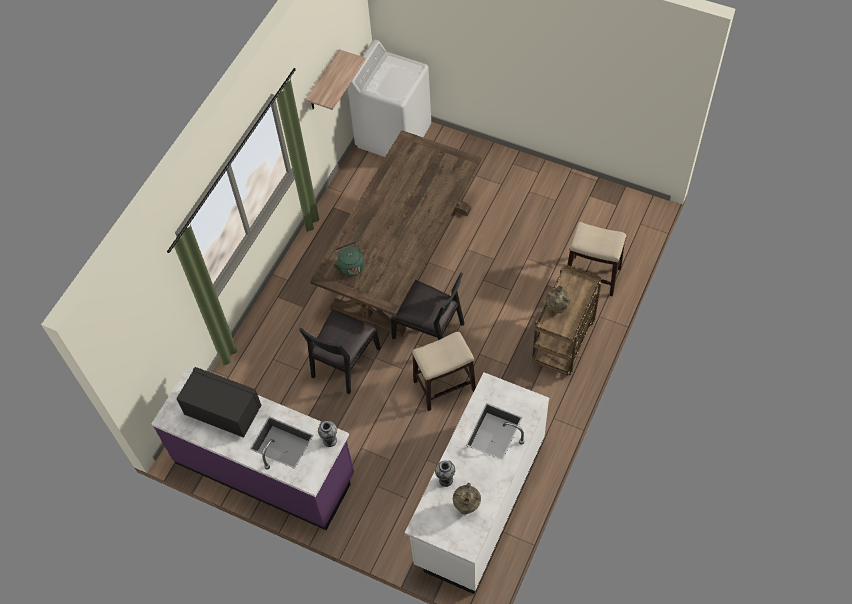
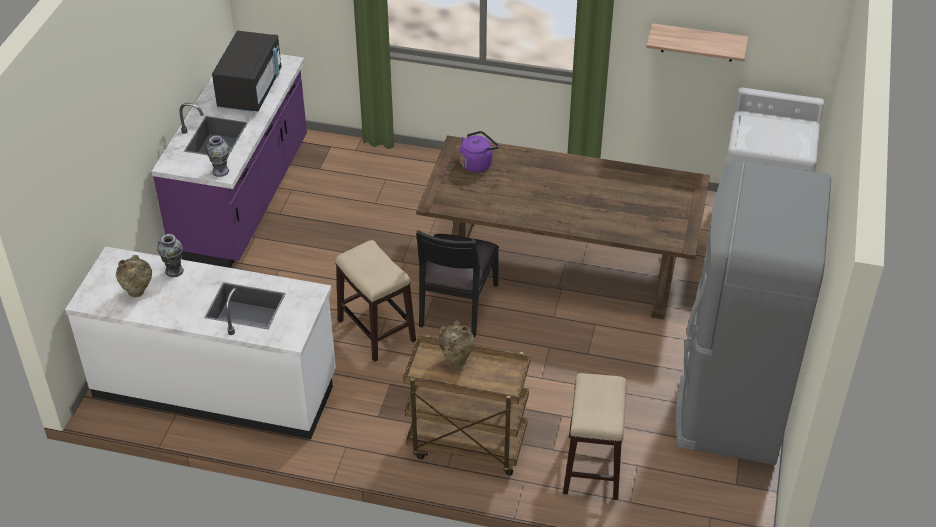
camera: 75 degrees right, 15 degrees down
black chair [299,310,381,394] -> none
green kettle [334,242,364,276] -> purple kettle [460,131,499,173]
none -> grey fridge [676,161,831,465]

